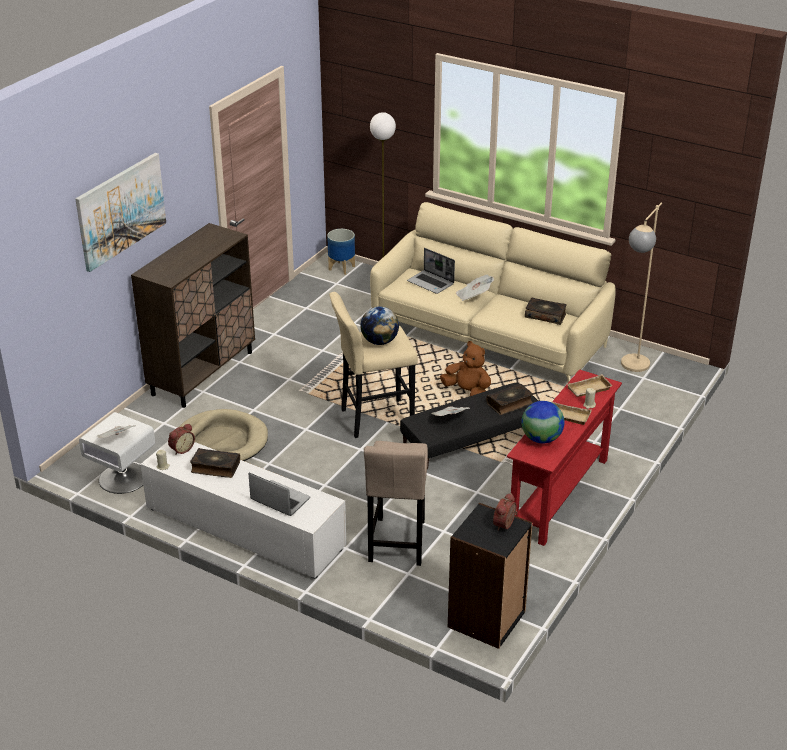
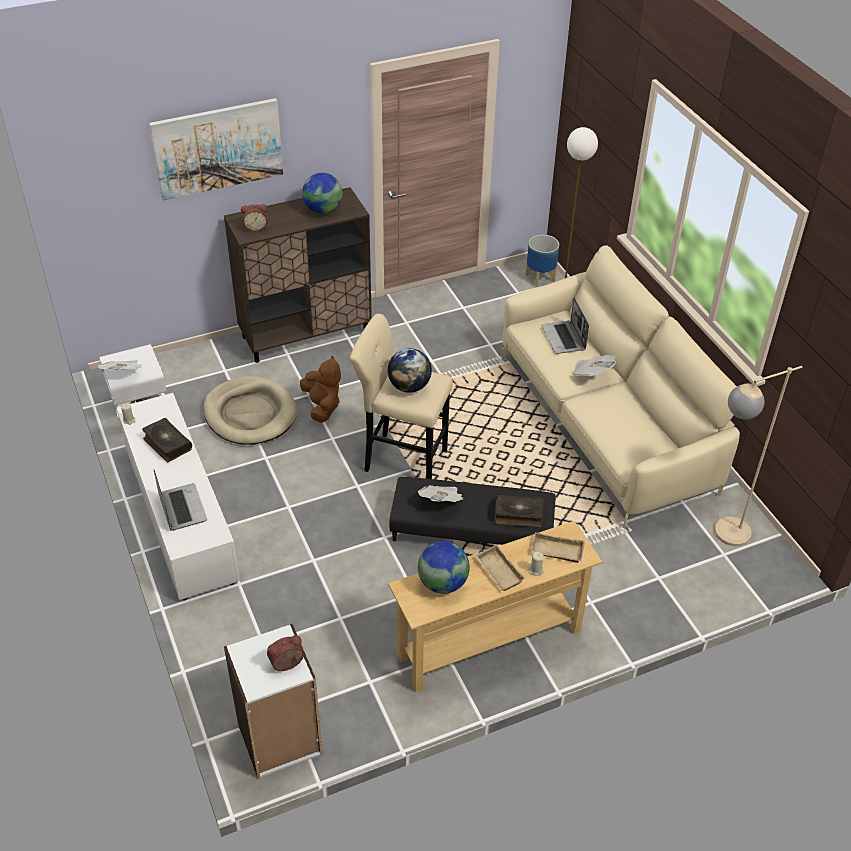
camera: 35 degrees right, 10 degrees up
alarm clock [168,424,195,455] -> alarm clock moved to [241,204,268,232]
beige stool [364,441,428,566] -> none
brown plush toy [440,341,491,396] -> brown plush toy moved to [300,356,341,423]
black bookcase [448,503,533,649] -> white bookcase [224,624,323,779]
red console table [507,369,622,546] -> beige console table [388,521,603,692]
book [525,298,566,325] -> none
none -> globe [302,173,343,214]

